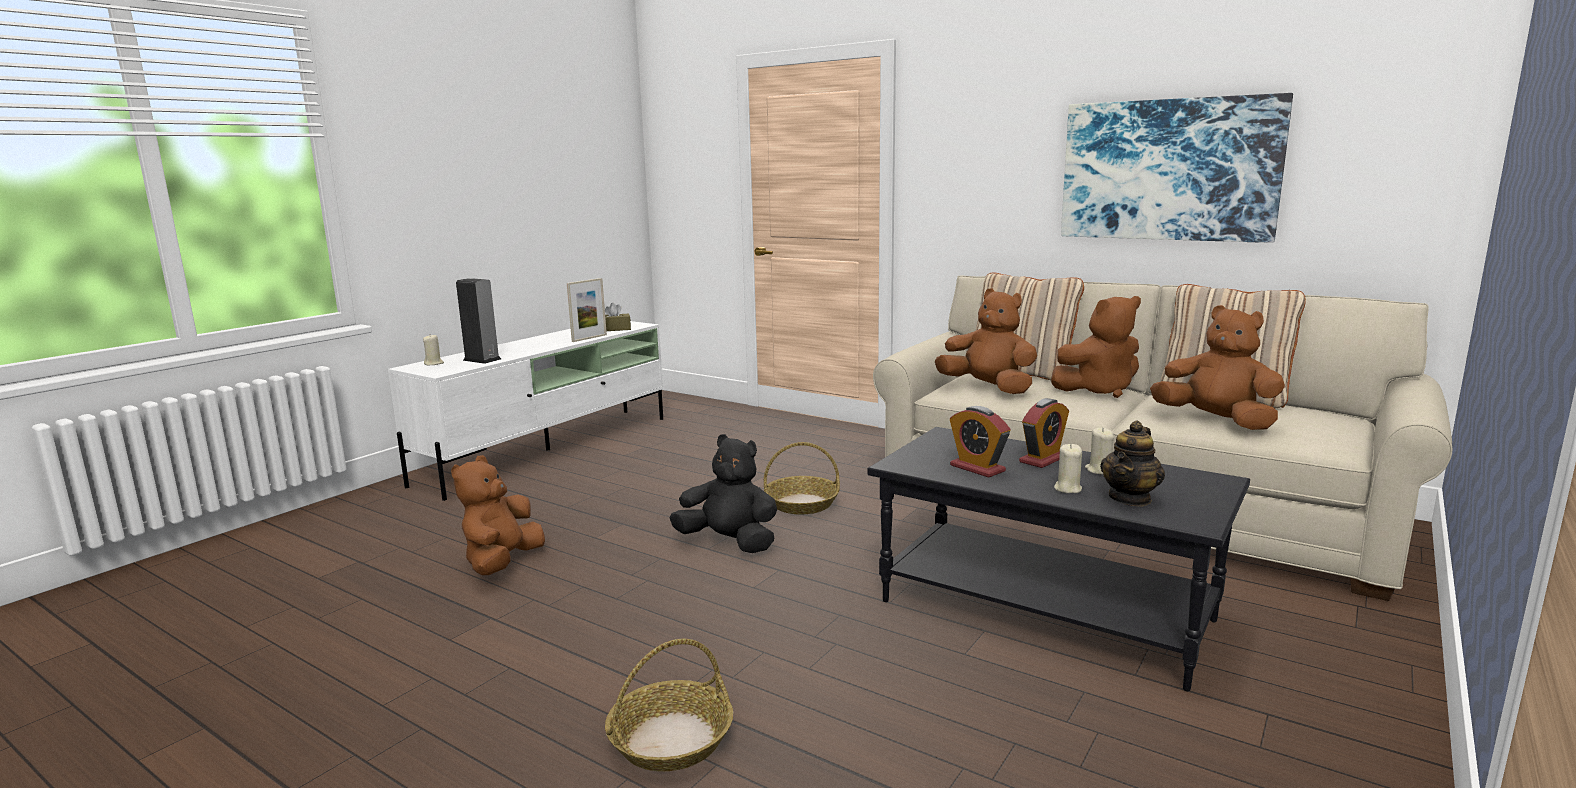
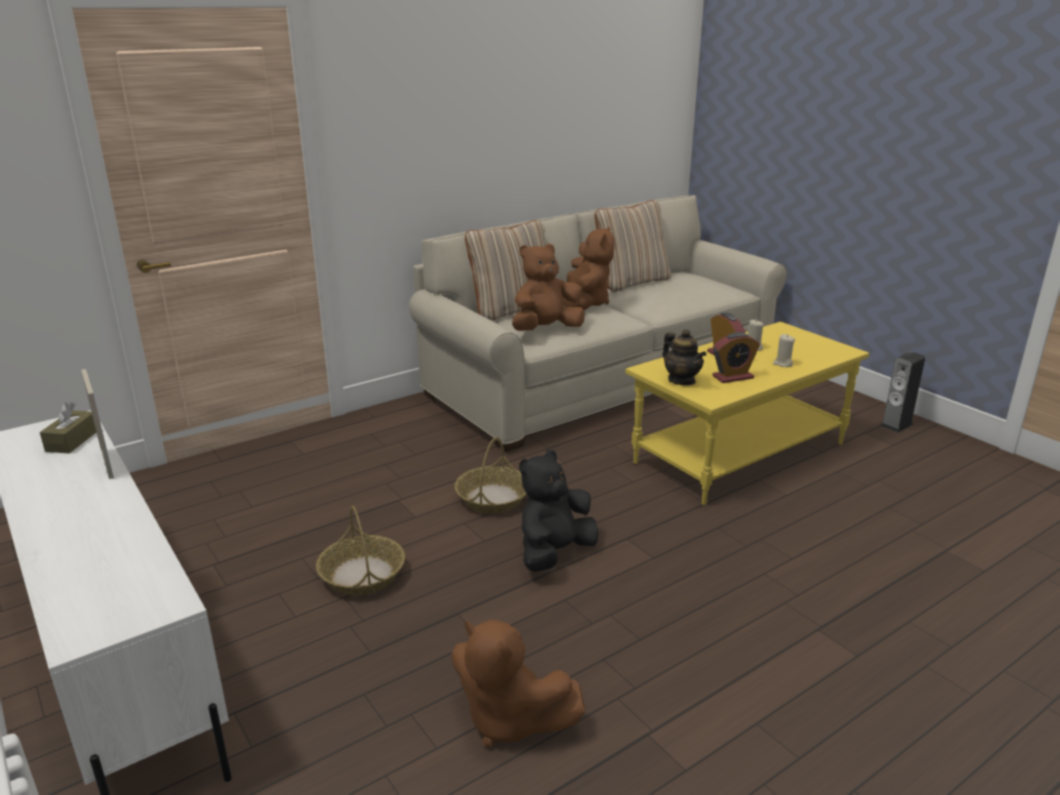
camera: 70 degrees left, 10 degrees up
beige candle [423,335,444,365] -> none
speaker [456,278,501,364] -> speaker moved to [880,352,925,433]
basket [605,639,733,771] -> basket moved to [316,506,405,595]
black coffee table [867,427,1250,691] -> yellow coffee table [625,322,869,505]
picture [1061,93,1293,243] -> none
teapot [1100,420,1165,507] -> teapot moved to [662,329,706,385]
brown plush toy [1150,305,1285,430] -> none

